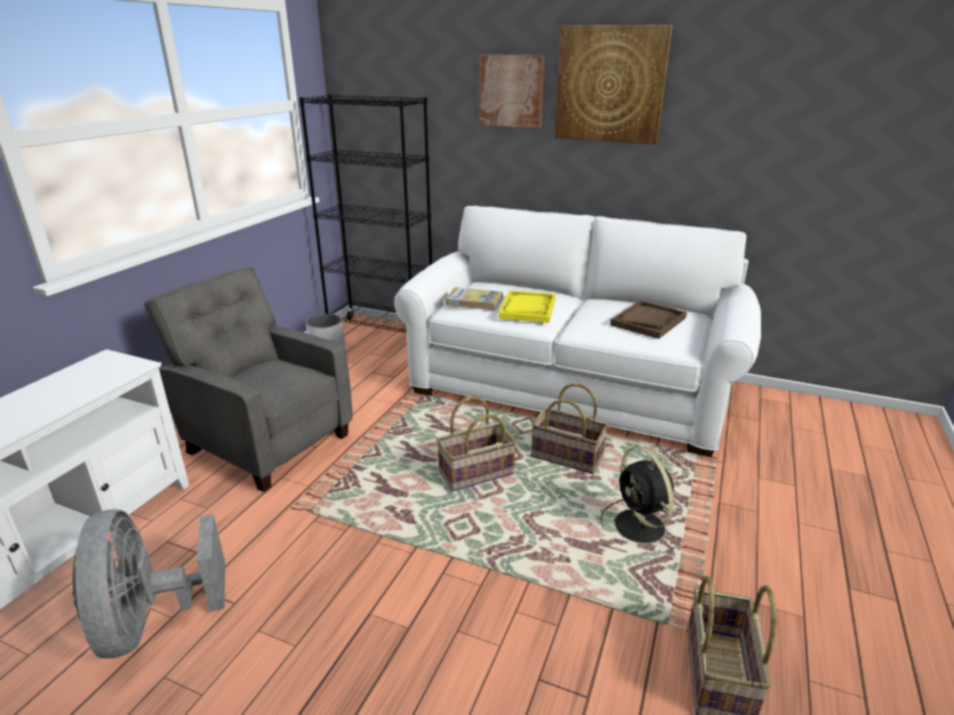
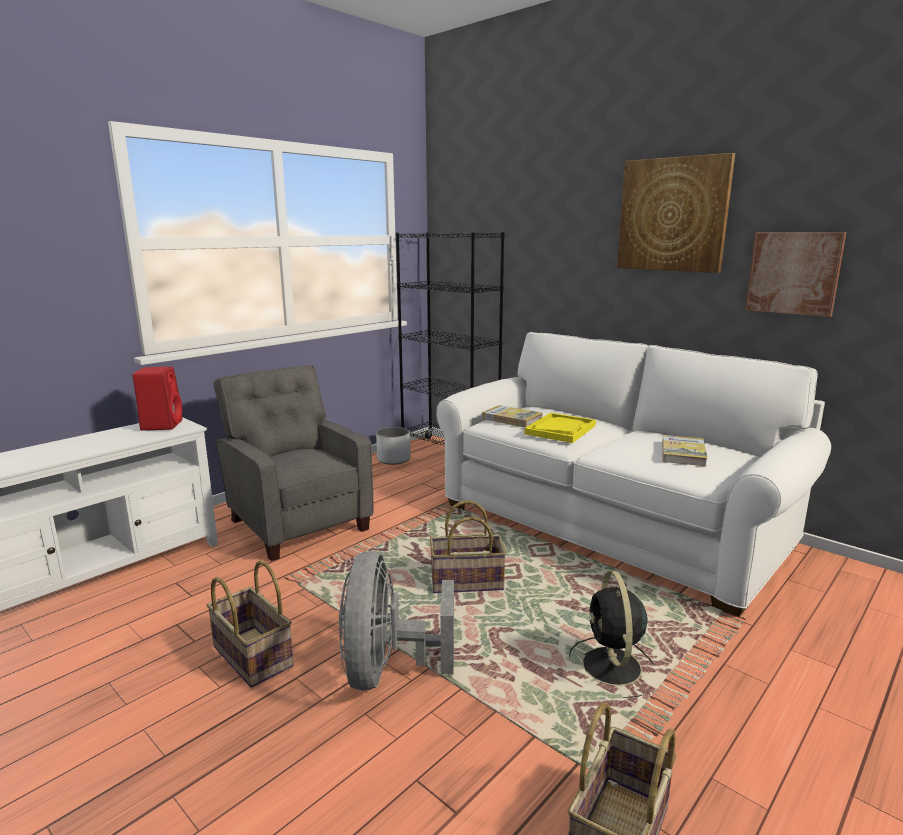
camera: 20 degrees right, 10 degrees down
grey fan [72,509,225,658] -> grey fan moved to [338,551,454,691]
picture [479,55,545,128] -> picture moved to [745,232,846,317]
basket [531,383,608,474] -> basket moved to [207,560,294,688]
brown tray [610,300,687,339] -> book [662,435,708,466]
none -> red speaker [132,367,183,431]

